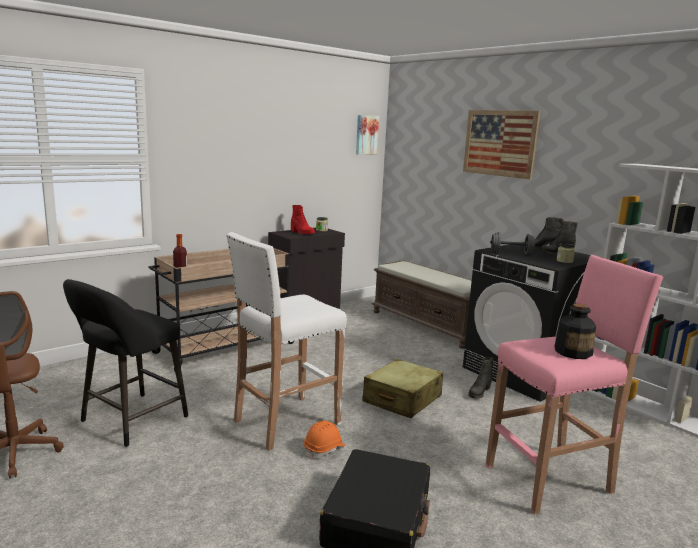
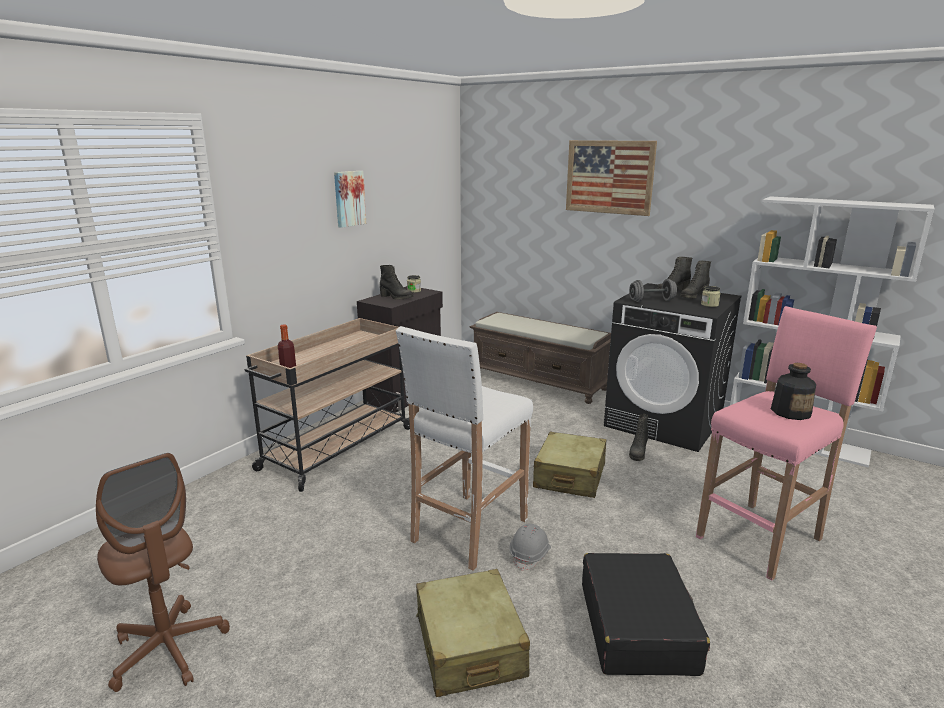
camera: 15 degrees left, 5 degrees up
black stool [63,279,188,447] -> none
red boot [291,205,315,234] -> black boot [380,265,413,300]
orange hard hat [304,421,345,460] -> grey hard hat [510,524,551,571]
picture [356,115,379,155] -> picture moved to [334,171,366,228]
none -> beige suitcase [416,569,530,697]

